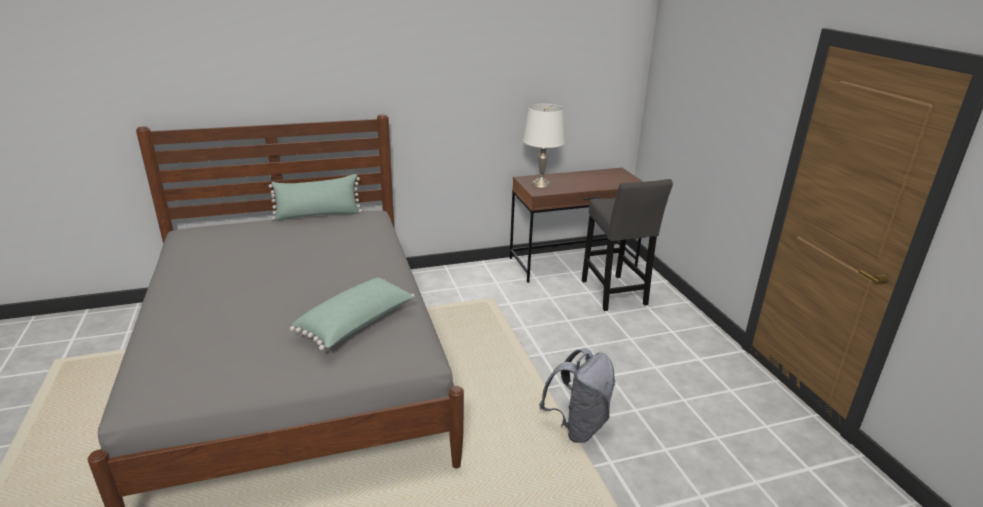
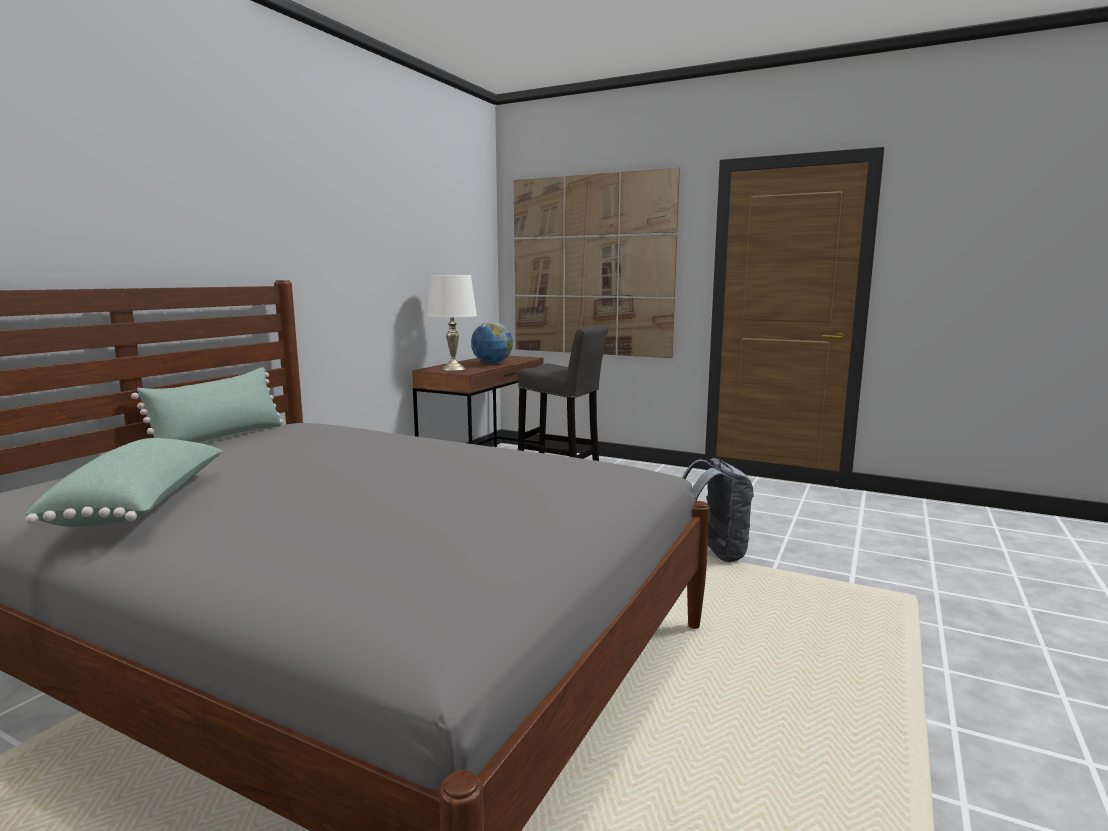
camera: 45 degrees left, 15 degrees down
green pillow [290,278,415,350] -> green pillow moved to [25,438,223,527]
none -> globe [471,322,513,364]
none -> picture [514,168,680,358]

